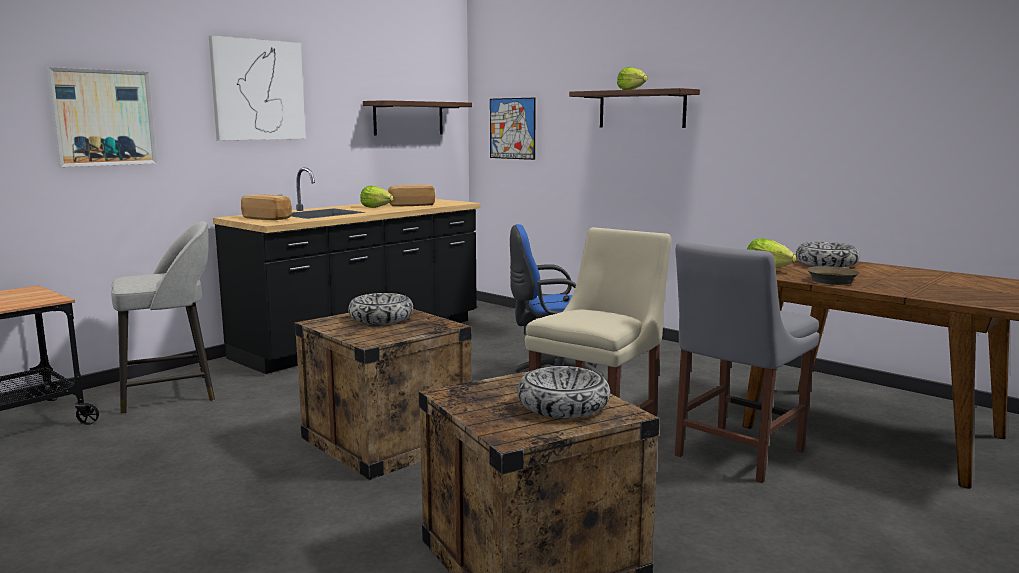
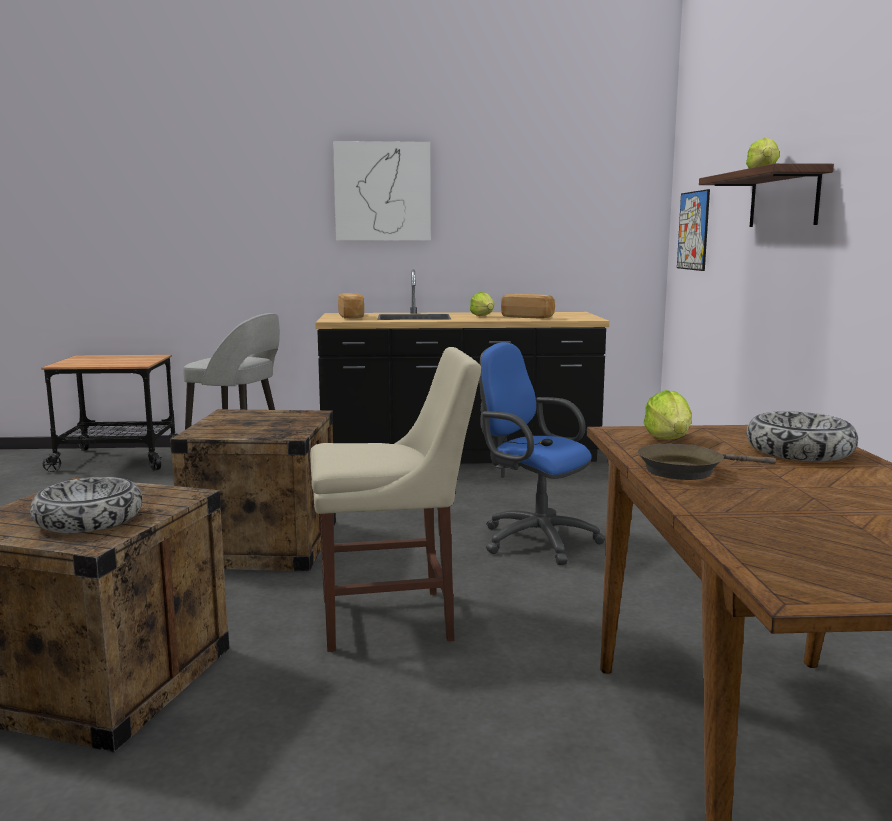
camera: 45 degrees right, 0 degrees up
picture [46,67,157,167] -> none
bowl [348,293,413,324] -> none
shelf [363,100,472,135] -> none
grey chair [675,242,820,483] -> none

